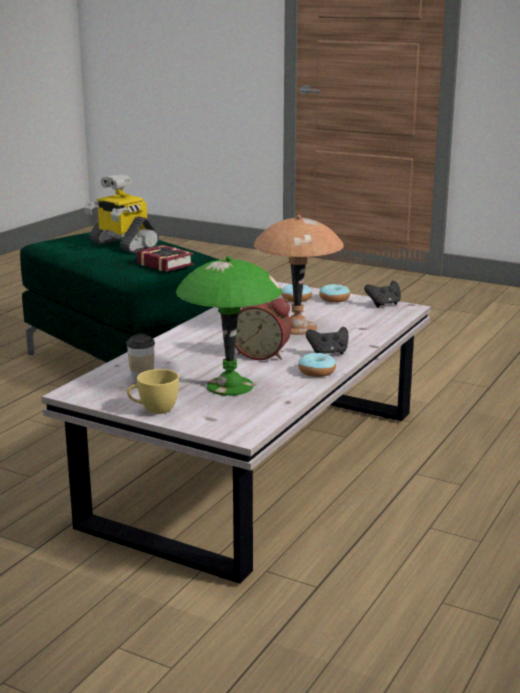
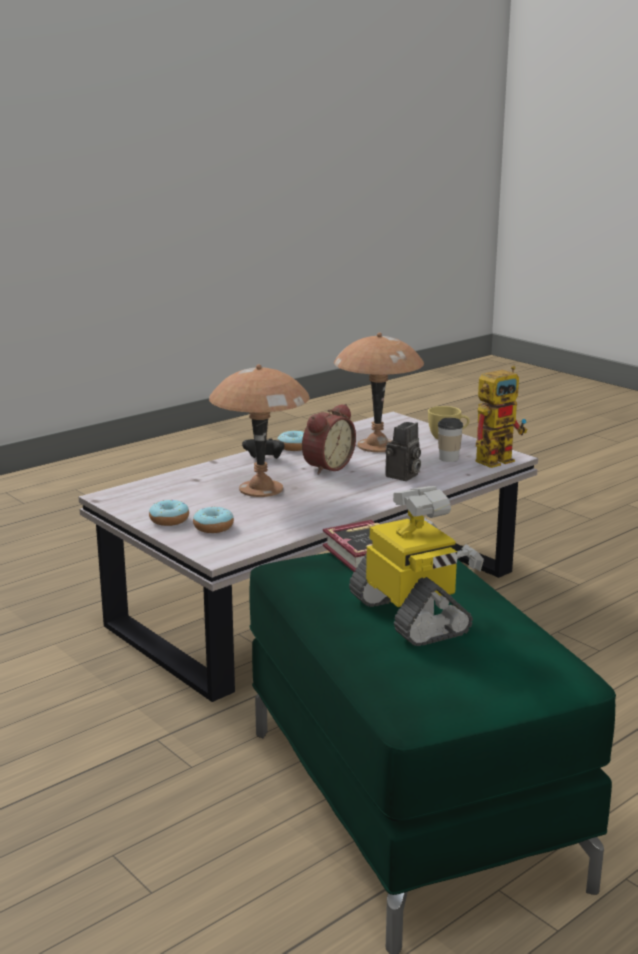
camera: 160 degrees left, 0 degrees up
green table lamp [176,256,282,396] -> brown table lamp [334,333,424,452]
alarm clock [235,298,291,360] -> alarm clock turned 90 degrees clockwise [302,404,356,475]
black game controller [364,281,401,308] -> none
none -> camera [385,422,421,481]
none -> toy robot [476,366,527,468]

